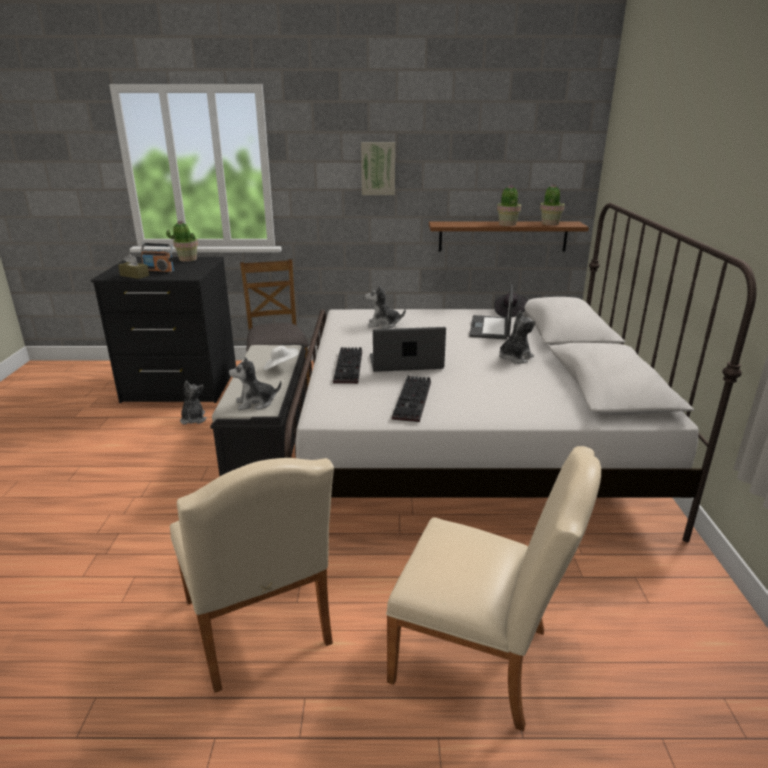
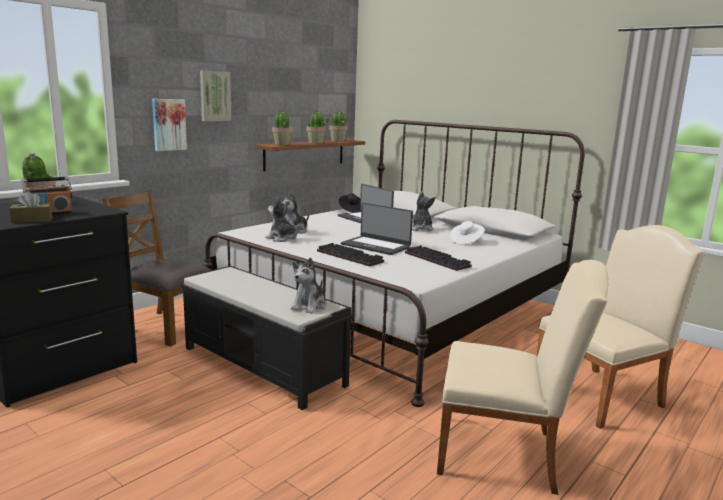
camera: 50 degrees left, 10 degrees down
plush toy [180,381,207,425] -> plush toy moved to [265,198,300,242]
white hat [264,346,299,370] -> white hat moved to [450,221,485,244]
laptop [370,327,446,372] -> laptop turned 90 degrees counterclockwise [341,203,413,255]
none -> picture [152,99,187,151]
none -> potted plant [272,110,293,145]

